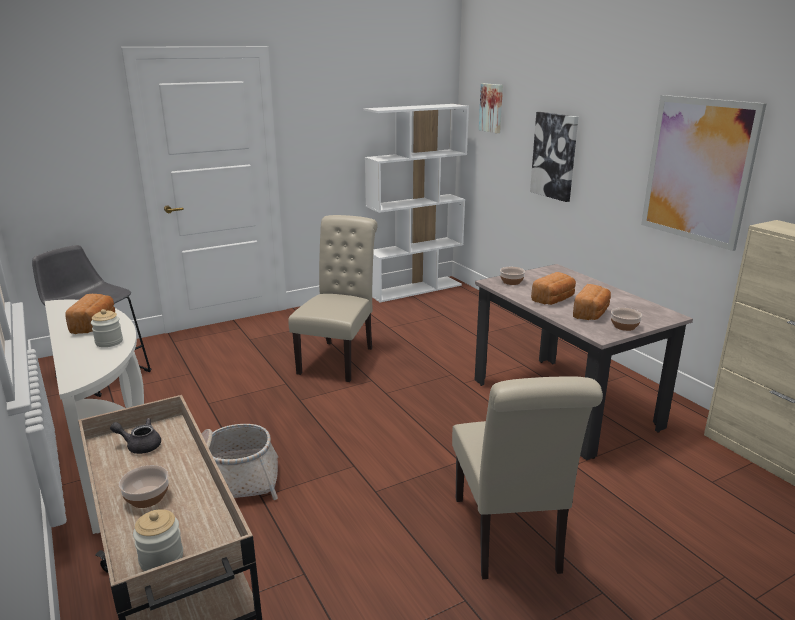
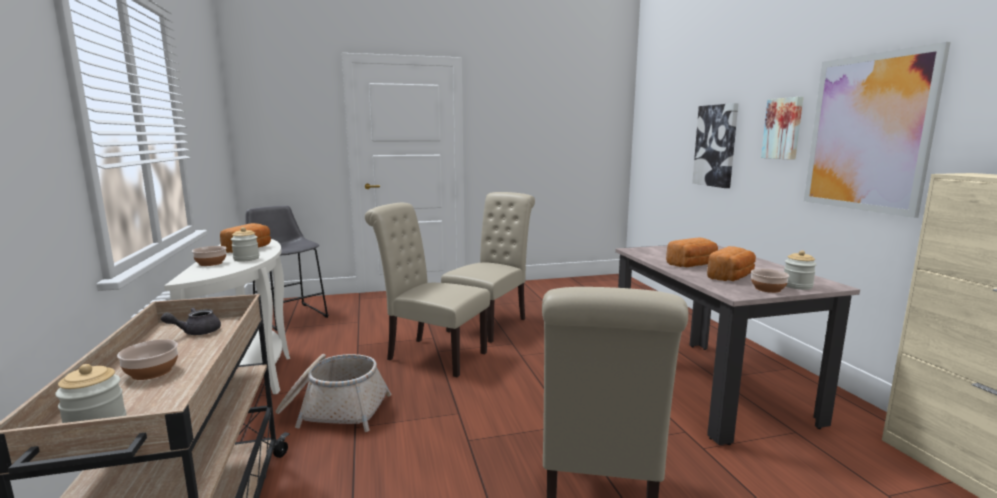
camera: 15 degrees right, 10 degrees down
grey teapot [110,418,161,454] -> grey teapot turned 60 degrees counterclockwise [161,308,221,335]
white bookcase [364,104,469,302] -> none
picture [479,83,503,133] -> picture moved to [761,97,803,160]
bowl [500,267,525,285] -> bowl moved to [192,246,226,266]
none -> beige chair [365,203,490,377]
none -> jar [784,250,817,290]

